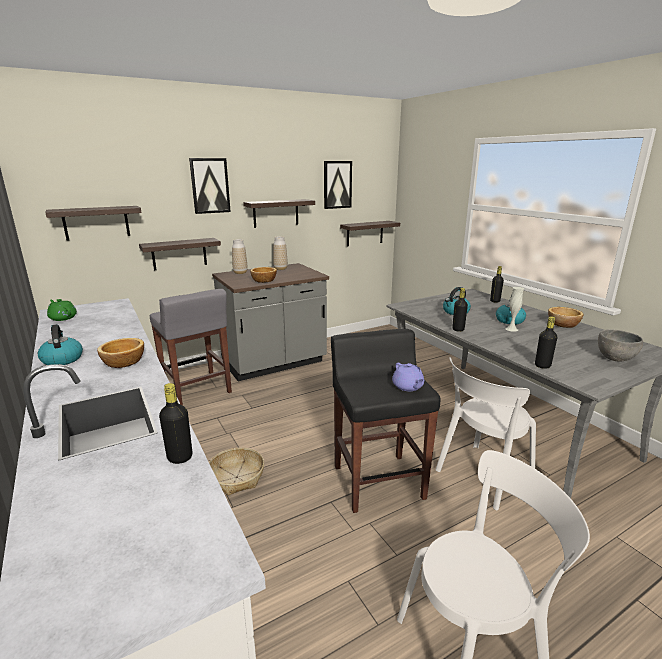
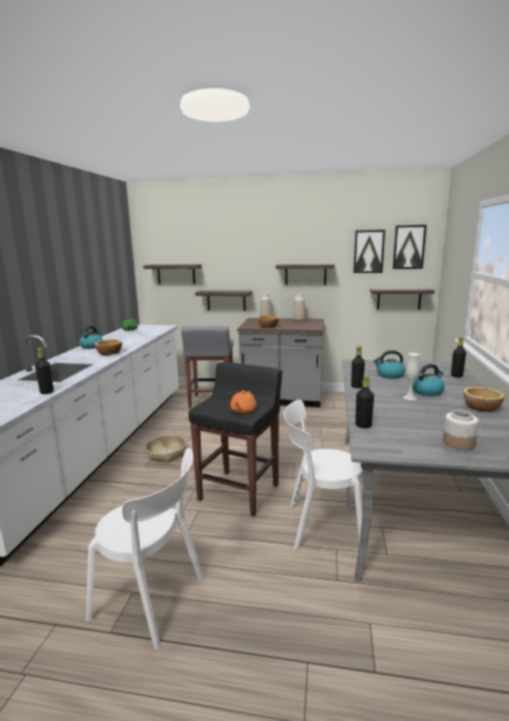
camera: 40 degrees right, 5 degrees down
picture [189,158,231,214] -> picture moved to [393,225,427,269]
purple teapot [392,363,425,391] -> orange teapot [230,391,257,414]
grey bowl [598,329,643,362] -> jar [443,410,479,450]

